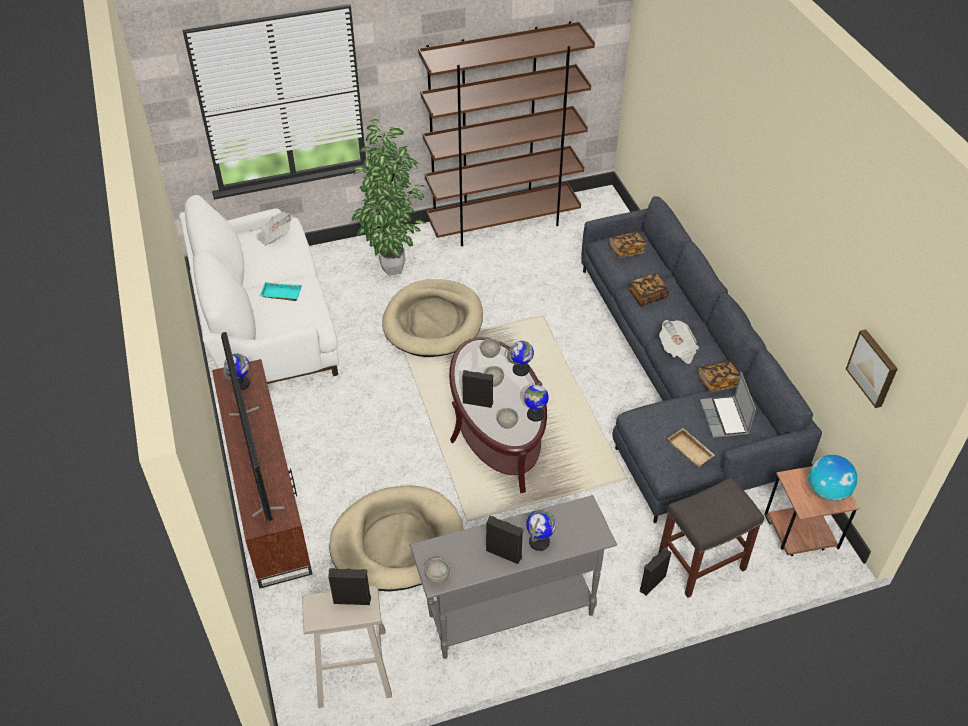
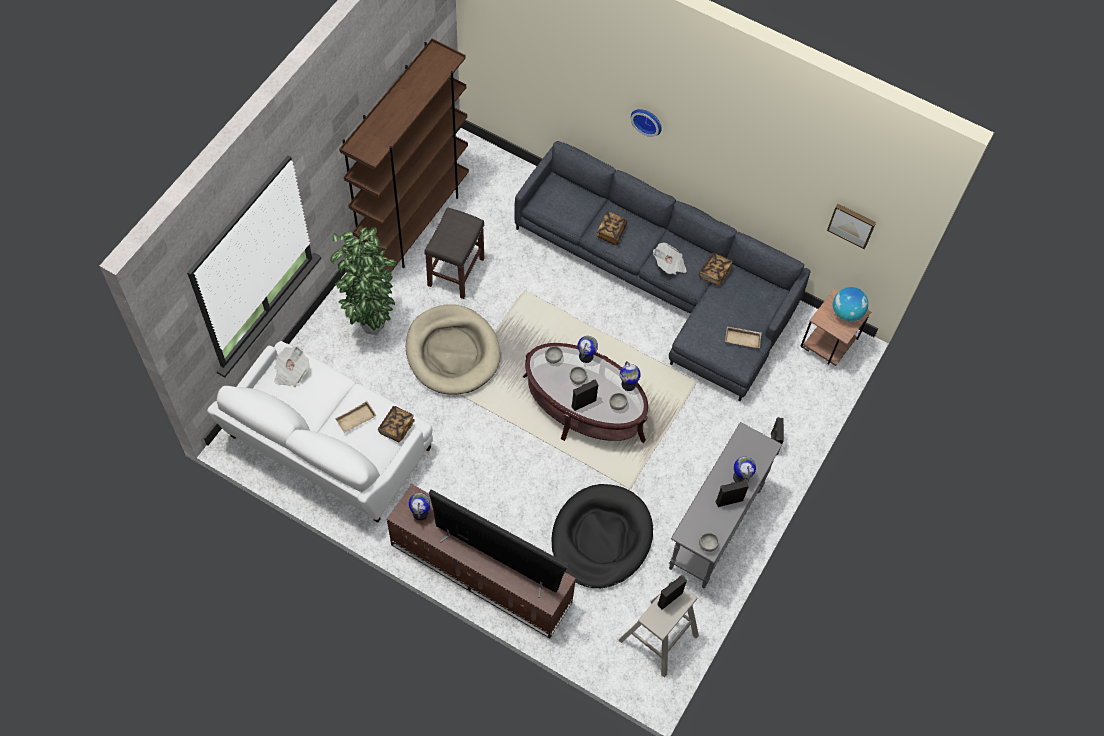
camera: 45 degrees left, 15 degrees up
turquoise tray [260,282,302,301] -> beige tray [335,401,376,433]
beige dog bed [329,486,463,592] -> black dog bed [552,484,653,588]
book [609,231,647,258] -> book moved to [378,406,415,442]
grey stool [658,477,764,598] -> grey stool moved to [424,207,484,299]
laptop [700,372,756,438] -> none
none -> wall clock [631,109,662,137]

